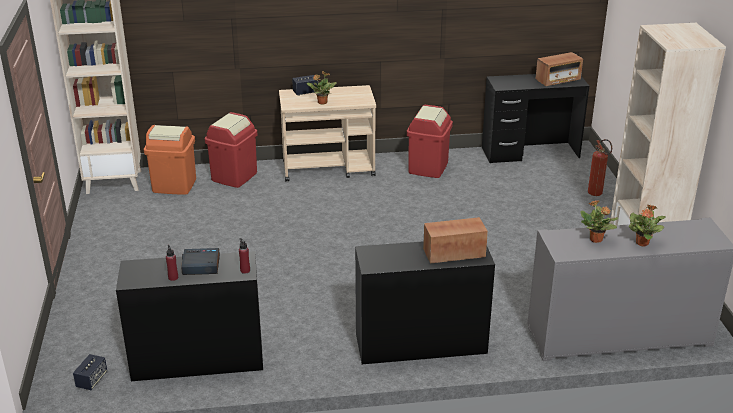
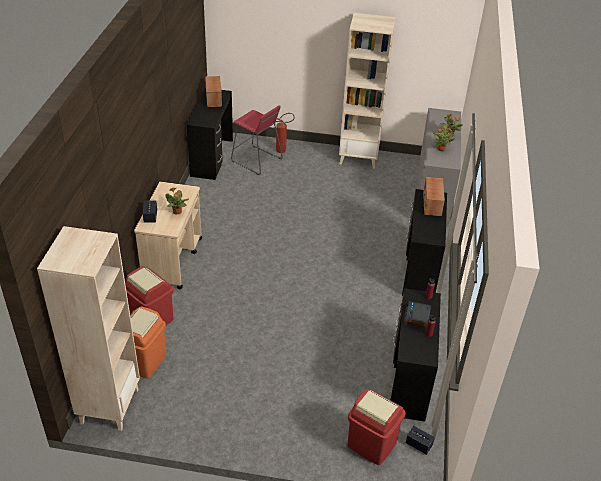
camera: 75 degrees left, 10 degrees up
red trash can [407,105,453,178] -> red trash can moved to [347,389,406,465]
none -> red stool [231,105,283,175]

